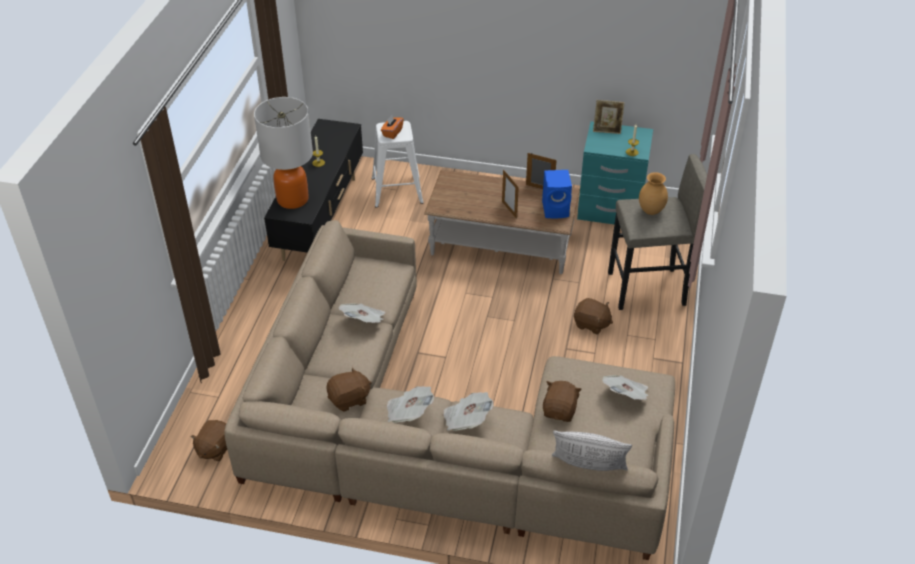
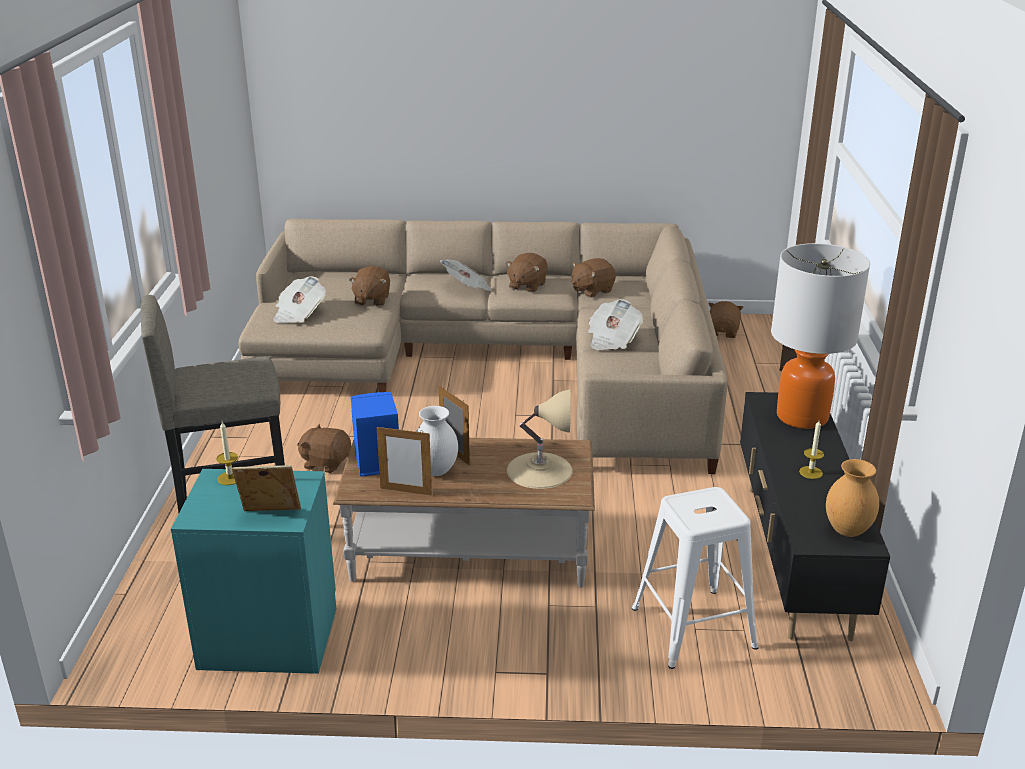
camera: 170 degrees right, 15 degrees down
orange tissue box [381,115,404,139] -> none
newspaper [387,386,434,423] -> brown plush toy [506,253,548,293]
pillow [552,430,632,471] -> none
brown vase [639,172,668,215] -> brown vase moved to [826,459,879,537]
none -> white vase [416,406,458,476]
none -> beige table lamp [507,390,573,489]

